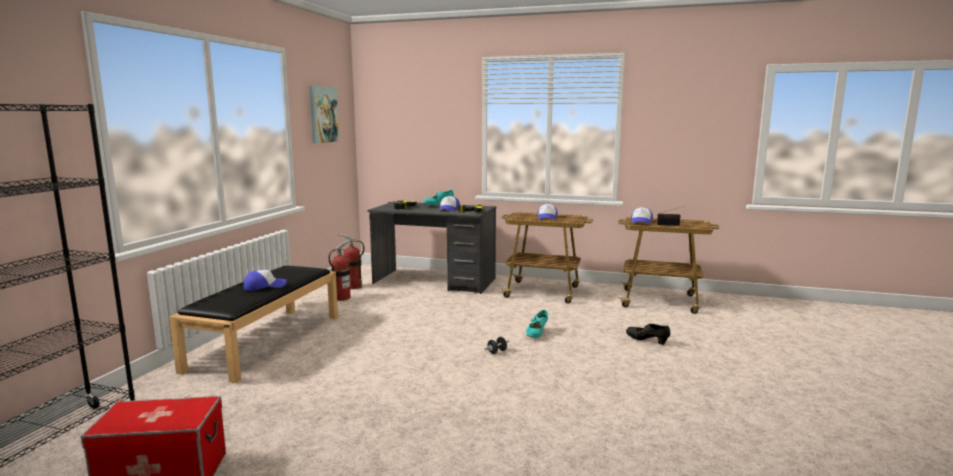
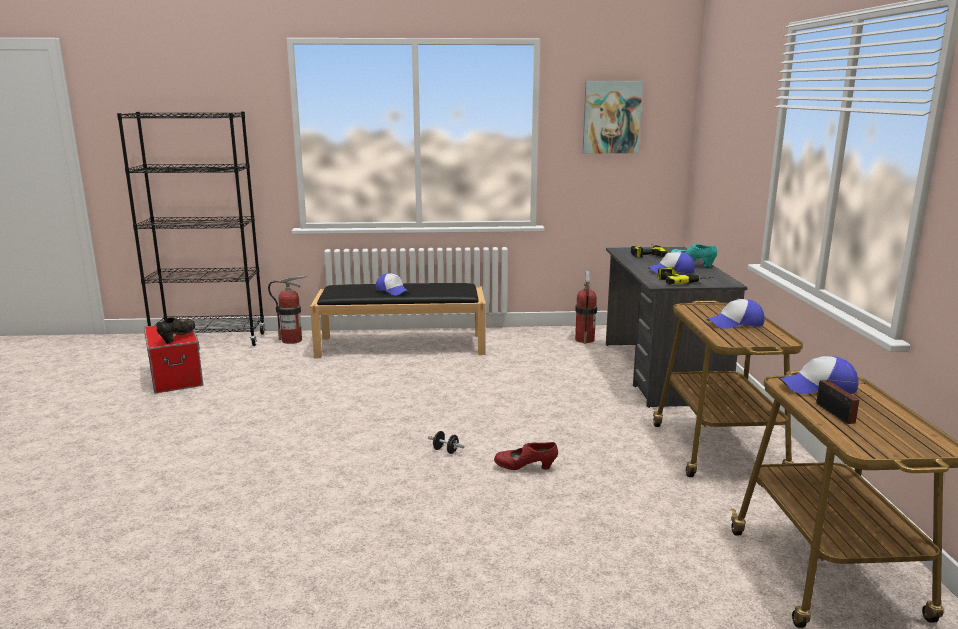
camera: 70 degrees right, 5 degrees up
fire extinguisher [328,240,351,301] -> fire extinguisher moved to [268,276,306,344]
turquoise shoe [526,310,548,338] -> red shoe [494,442,558,470]
black shoe [626,324,670,345] -> black shoe moved to [157,318,195,344]

